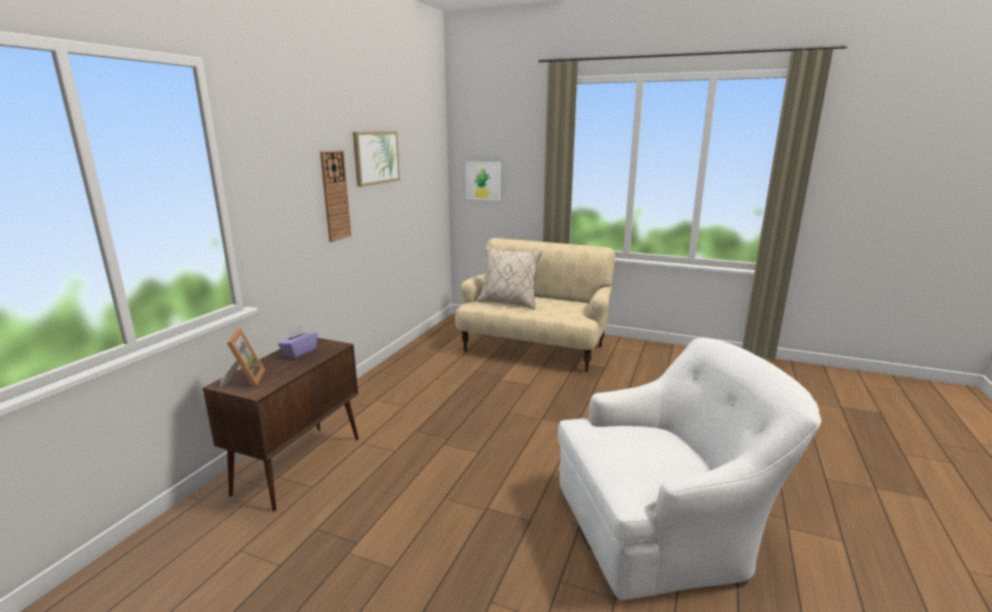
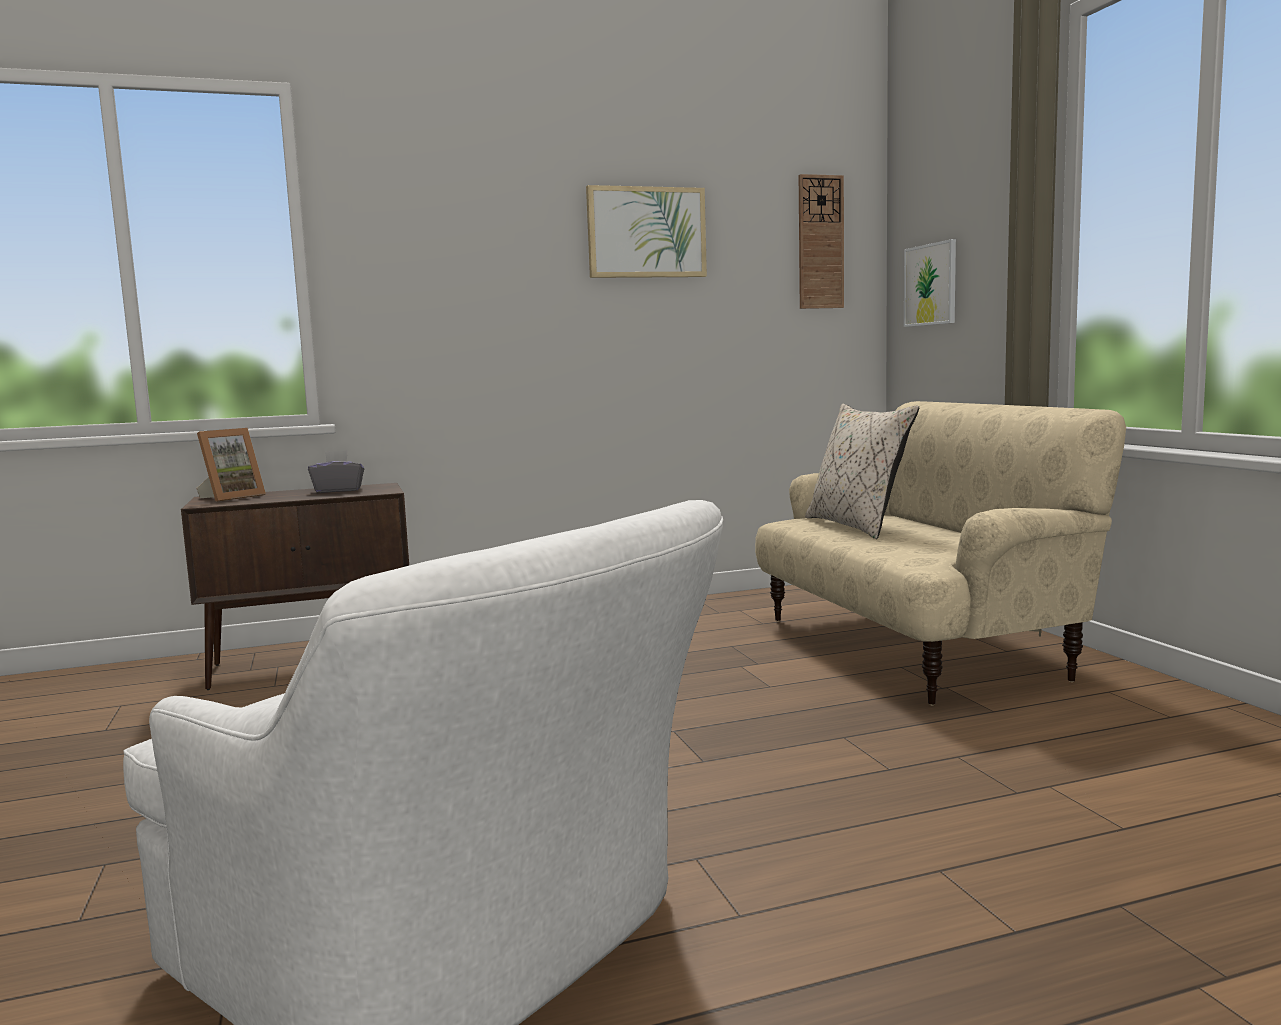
camera: 50 degrees right, 10 degrees down
purple tissue box [278,326,318,358] -> grey tissue box [308,450,364,493]
wall clock [320,150,351,242] -> wall clock moved to [799,174,844,309]

